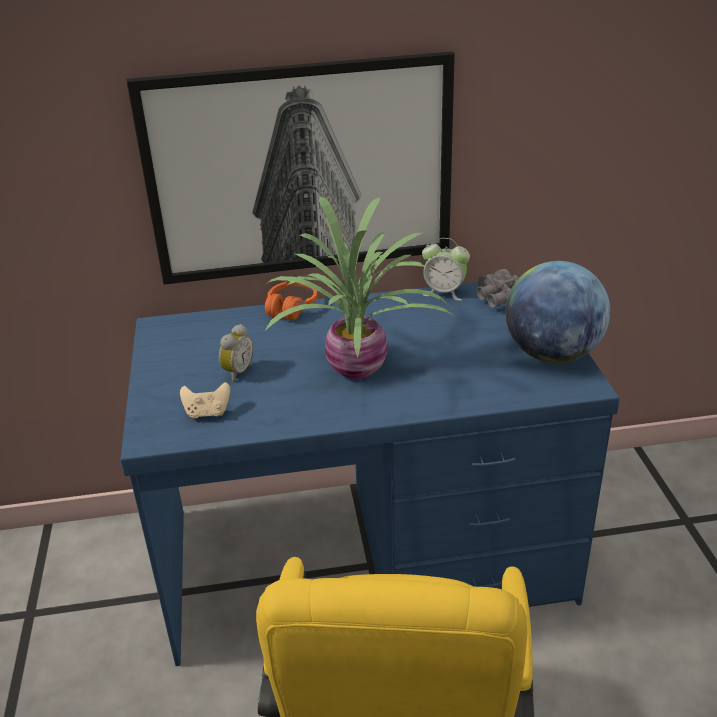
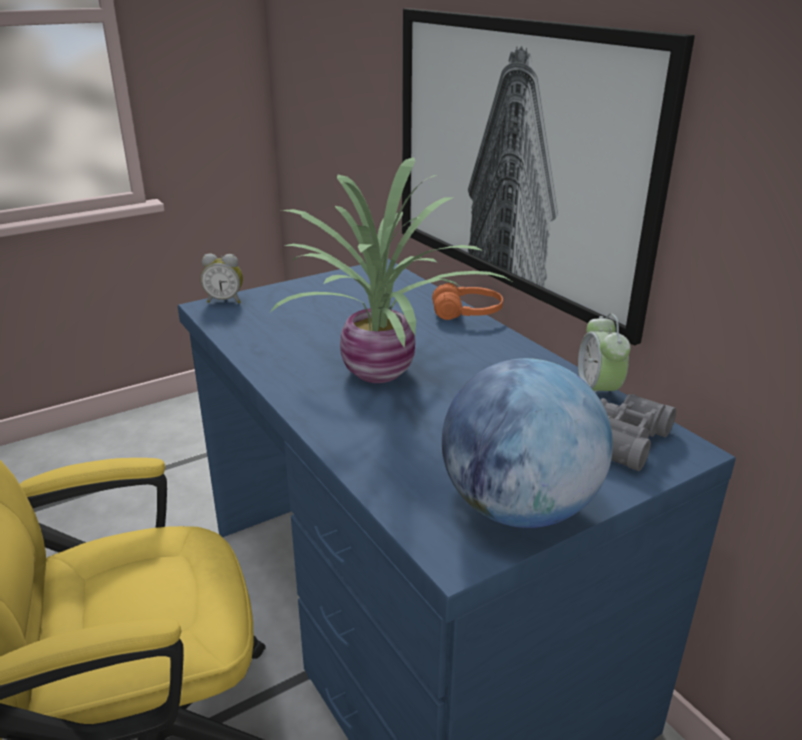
camera: 65 degrees right, 5 degrees down
beige game controller [180,382,230,419] -> none
alarm clock [219,324,254,382] -> alarm clock moved to [201,253,243,303]

